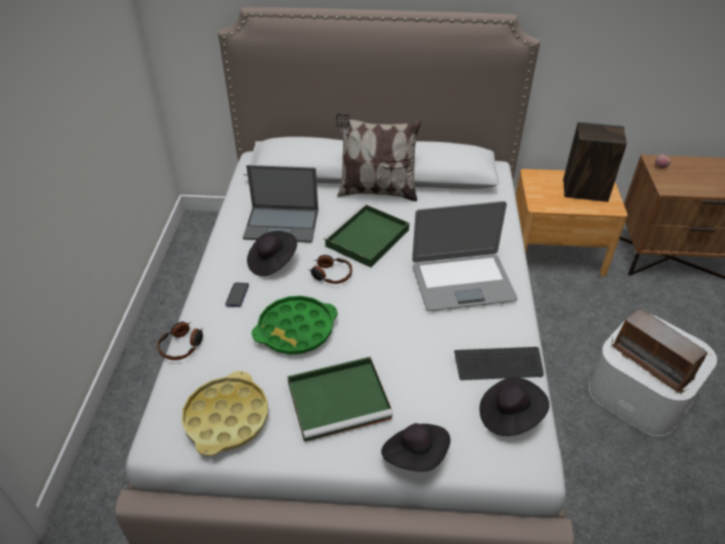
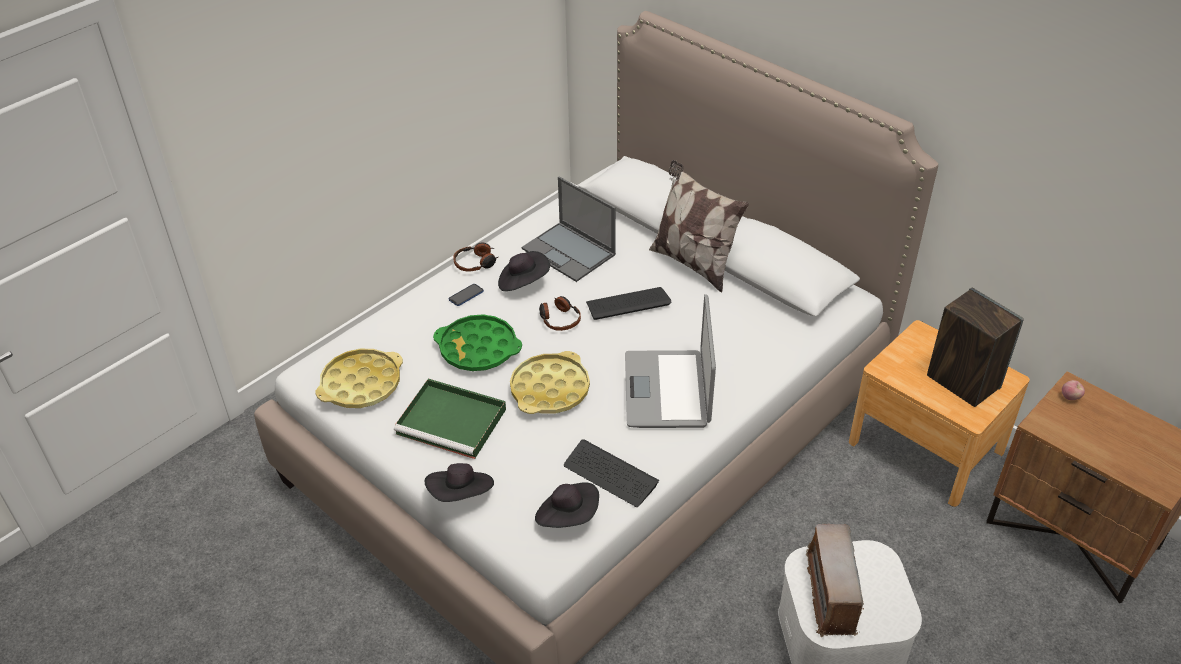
camera: 40 degrees right, 0 degrees up
headphones [157,322,203,360] -> headphones moved to [453,243,498,272]
green tray [323,204,409,268] -> keyboard [586,287,671,320]
laptop [412,201,518,311] -> laptop turned 60 degrees clockwise [625,294,716,428]
none -> yellow tray [510,351,590,414]

